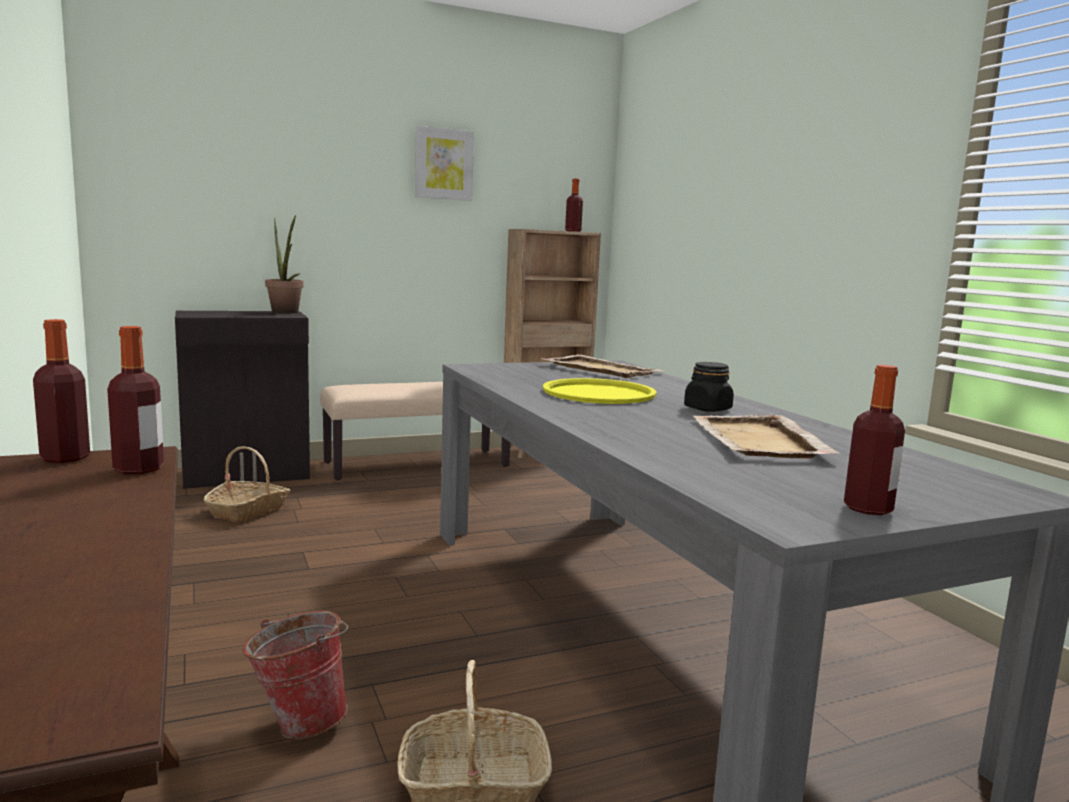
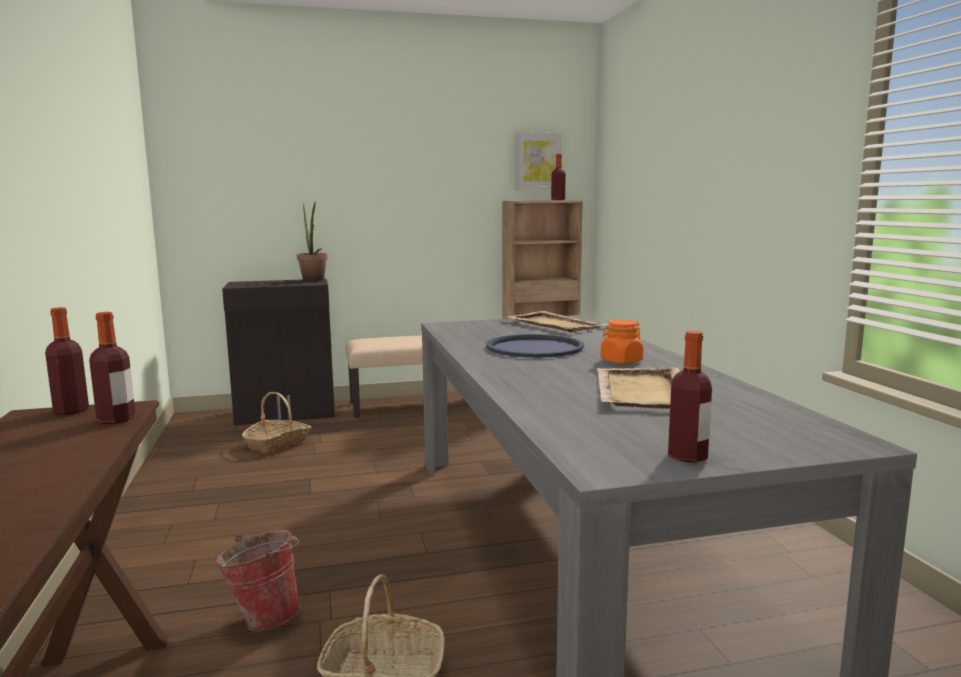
camera: 10 degrees right, 0 degrees up
picture [415,126,474,201] -> picture moved to [515,132,562,190]
yellow tray [543,378,657,404] -> blue tray [486,334,584,358]
black jar [684,362,734,412] -> orange jar [600,320,643,364]

